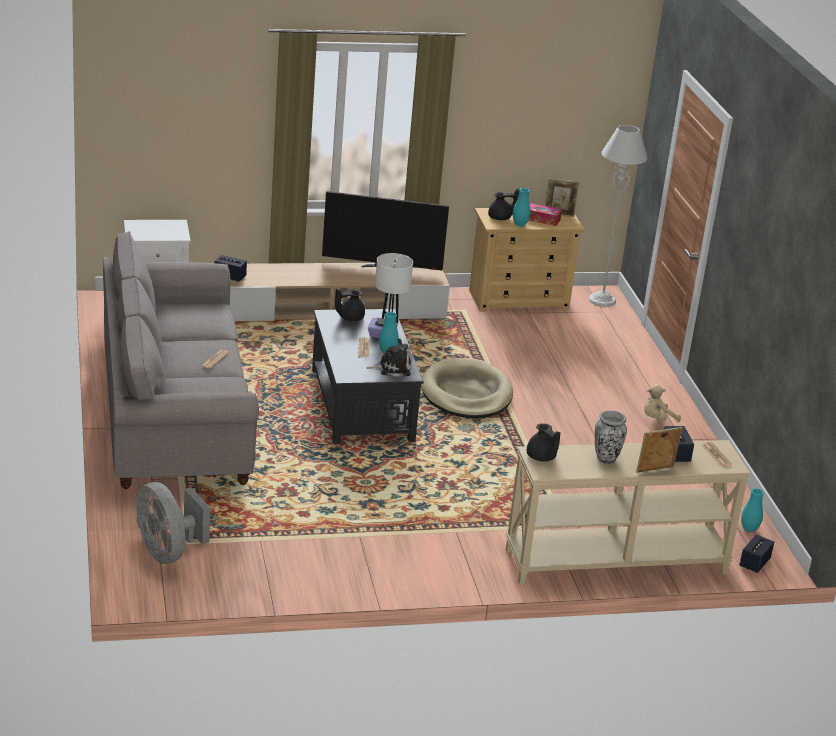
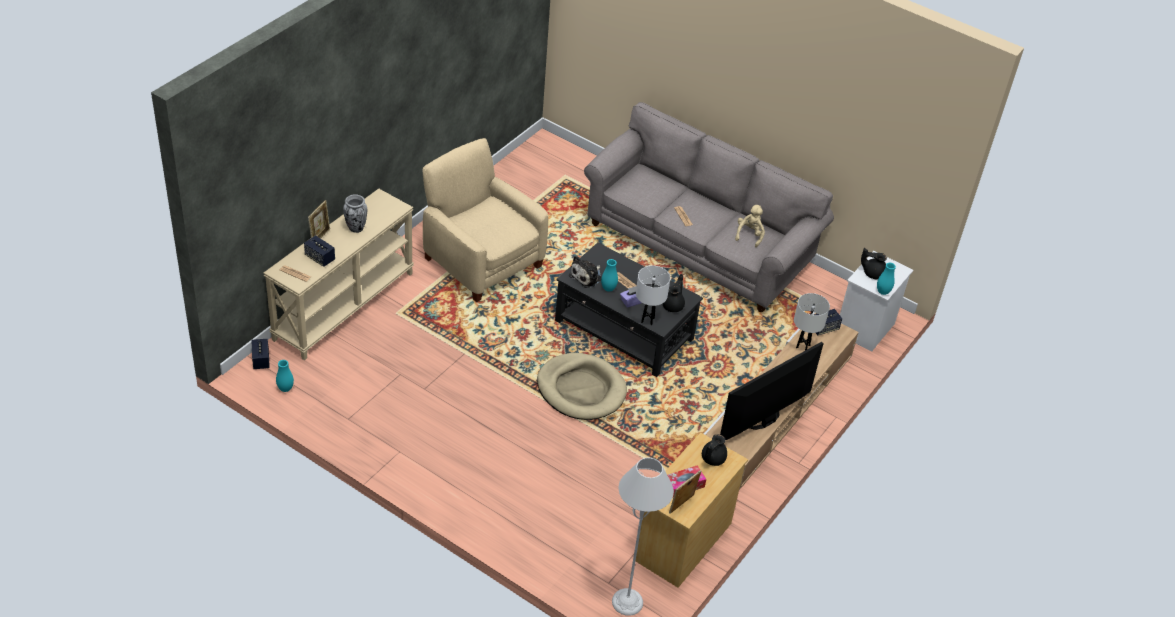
camera: 135 degrees right, 15 degrees up
grey fan [136,482,210,564] -> none
turquoise vase [513,188,530,226] -> turquoise vase moved to [877,263,896,295]
black teapot [527,423,560,462] -> black teapot moved to [861,248,887,279]
beige plush toy [644,384,681,422] -> beige plush toy moved to [735,205,765,247]
none -> beige armchair [422,138,548,302]
none -> white table lamp [794,293,830,350]

